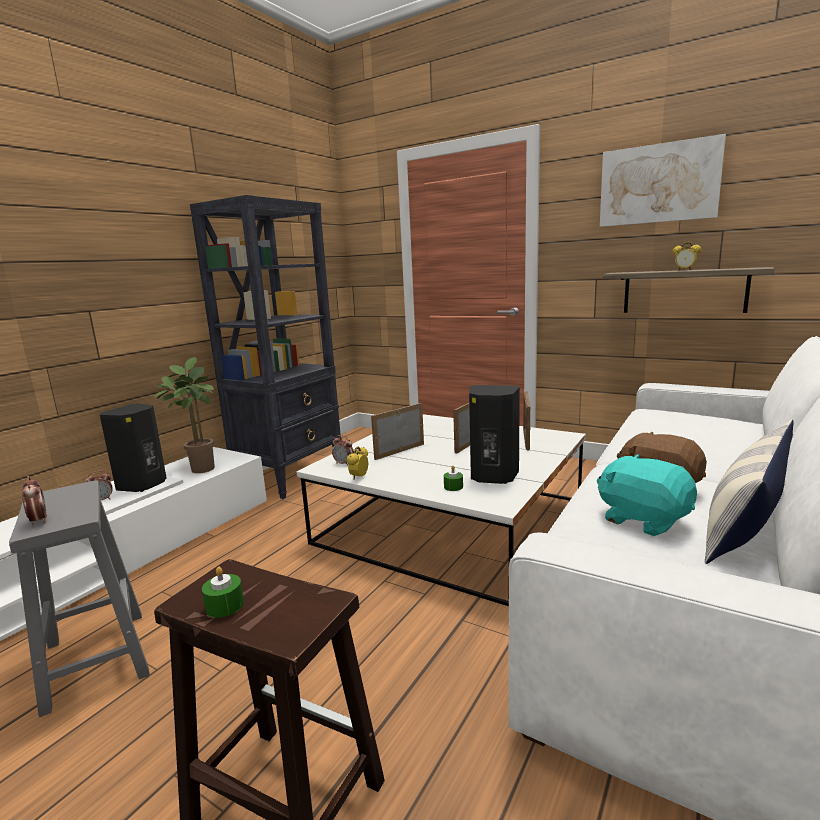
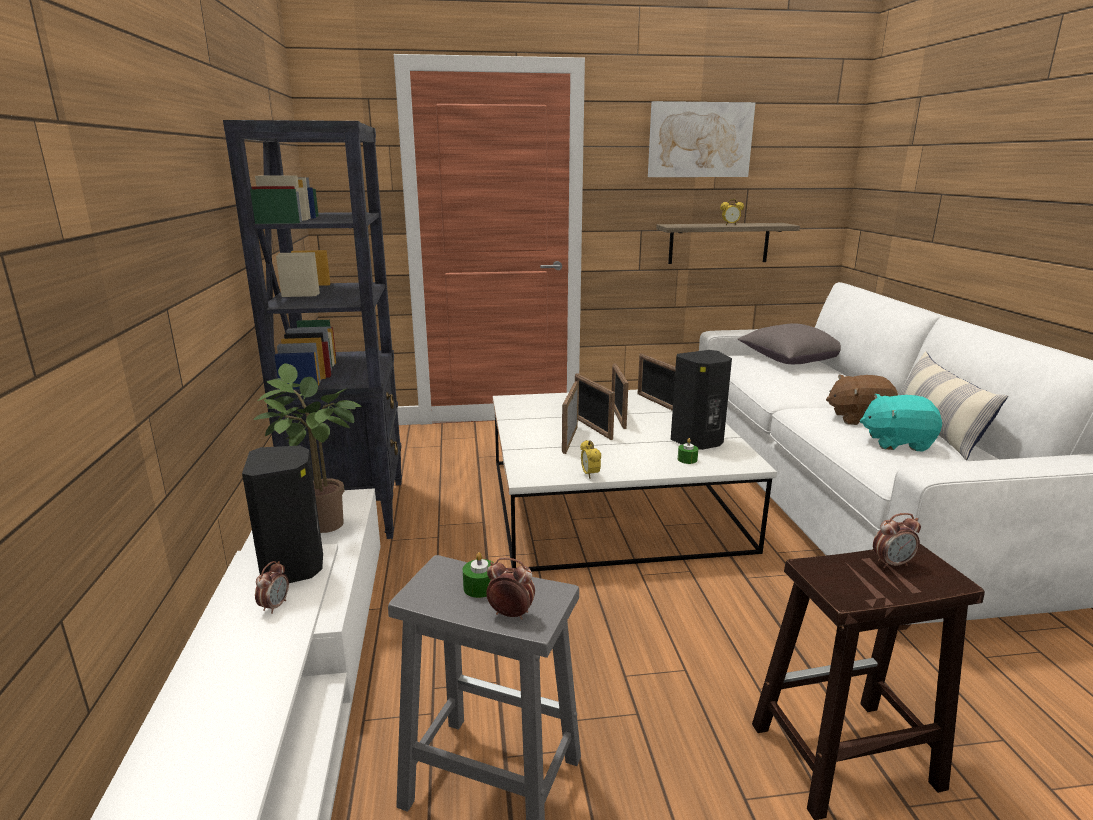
camera: 40 degrees left, 5 degrees up
green candle [202,567,244,618] -> green candle moved to [463,552,494,598]
alarm clock [332,435,354,466] -> alarm clock moved to [873,513,921,568]
none -> picture frame [575,373,615,440]
none -> grey pillow [738,323,841,364]

